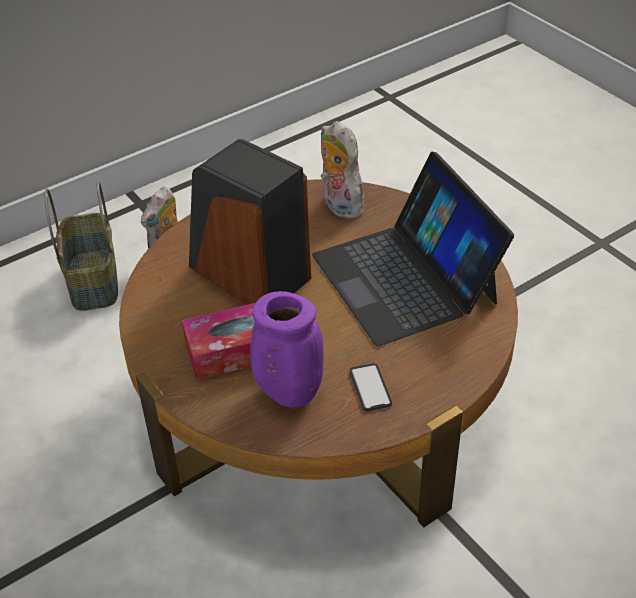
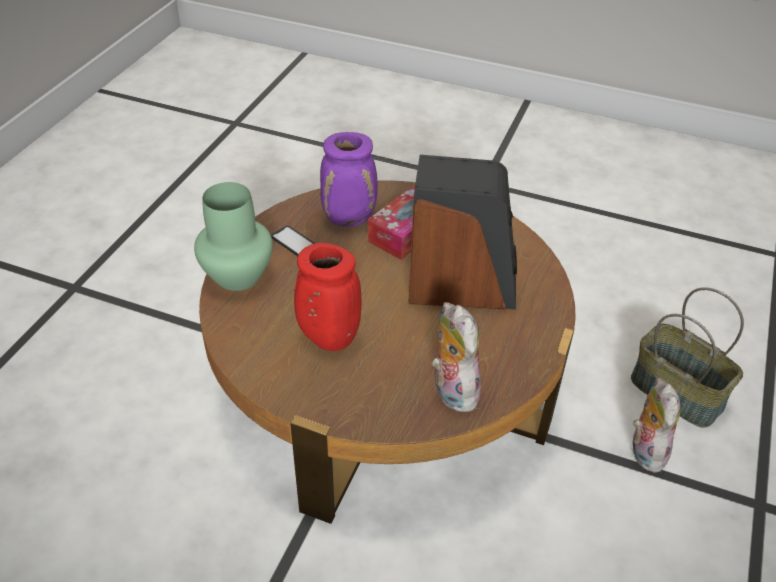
camera: 145 degrees right, 0 degrees up
laptop [312,152,514,346] -> red vase [294,243,361,351]
plush toy [321,121,364,219] -> plush toy turned 135 degrees counterclockwise [431,302,482,412]
none -> green vase [194,182,273,291]

